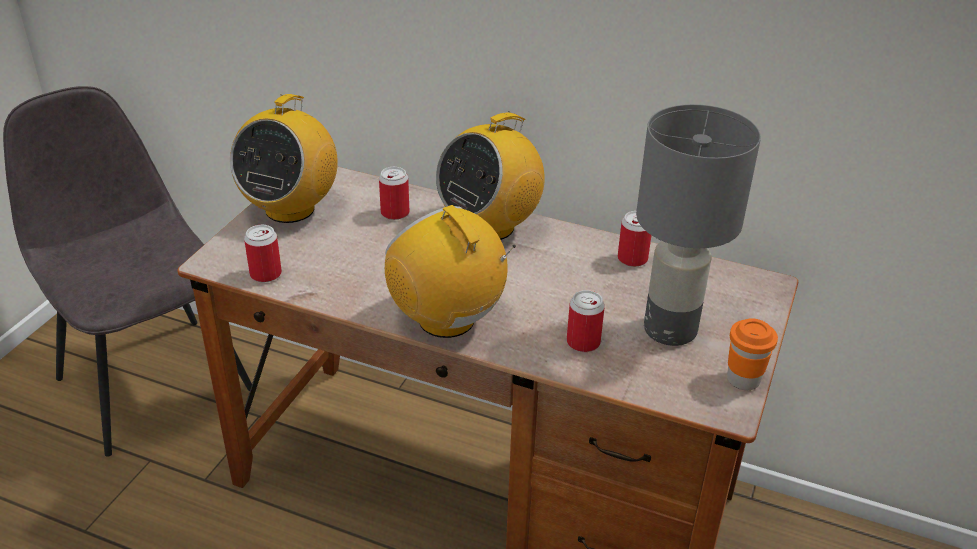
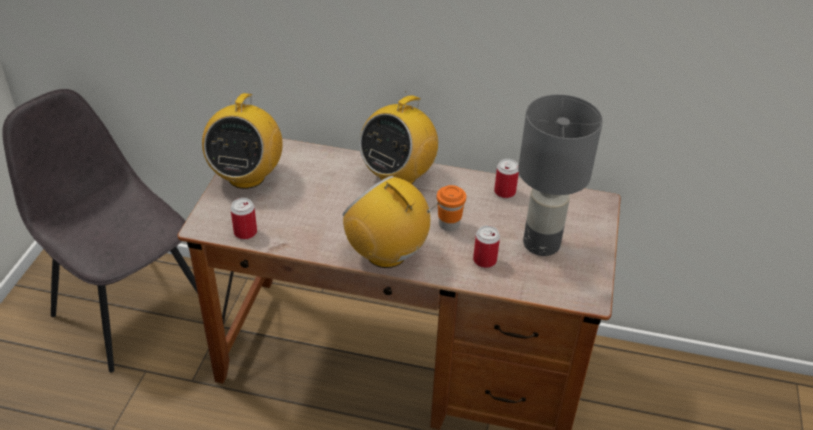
camera: 10 degrees left, 5 degrees up
can [379,167,409,220] -> none
orange cup [727,318,778,390] -> orange cup moved to [437,185,466,231]

